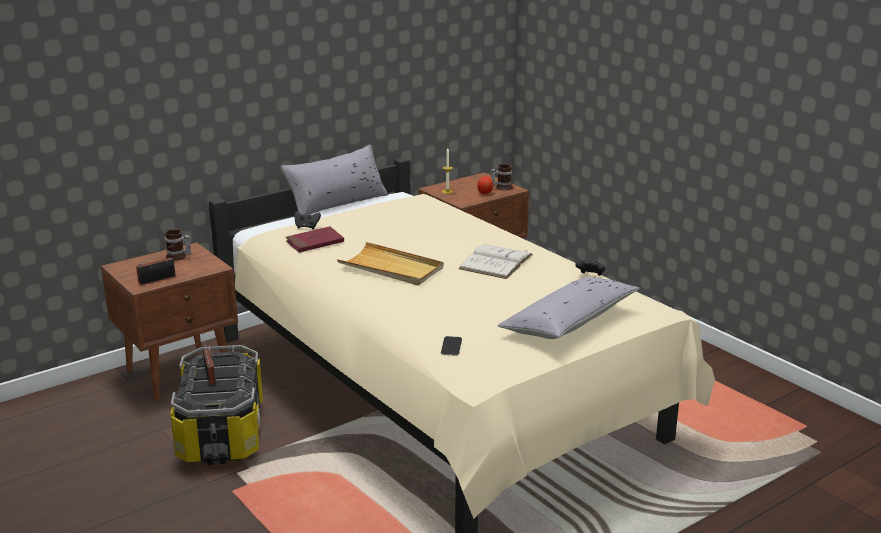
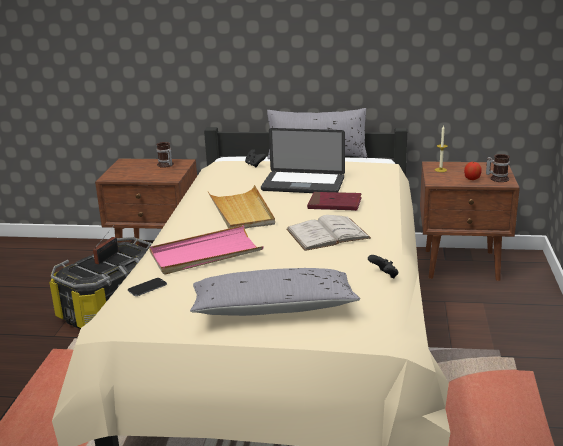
camera: 45 degrees right, 0 degrees up
radio [136,244,176,285] -> none
red book [286,226,344,253] -> red book moved to [307,192,362,211]
none -> pink tray [149,225,264,275]
none -> laptop [261,128,345,193]

